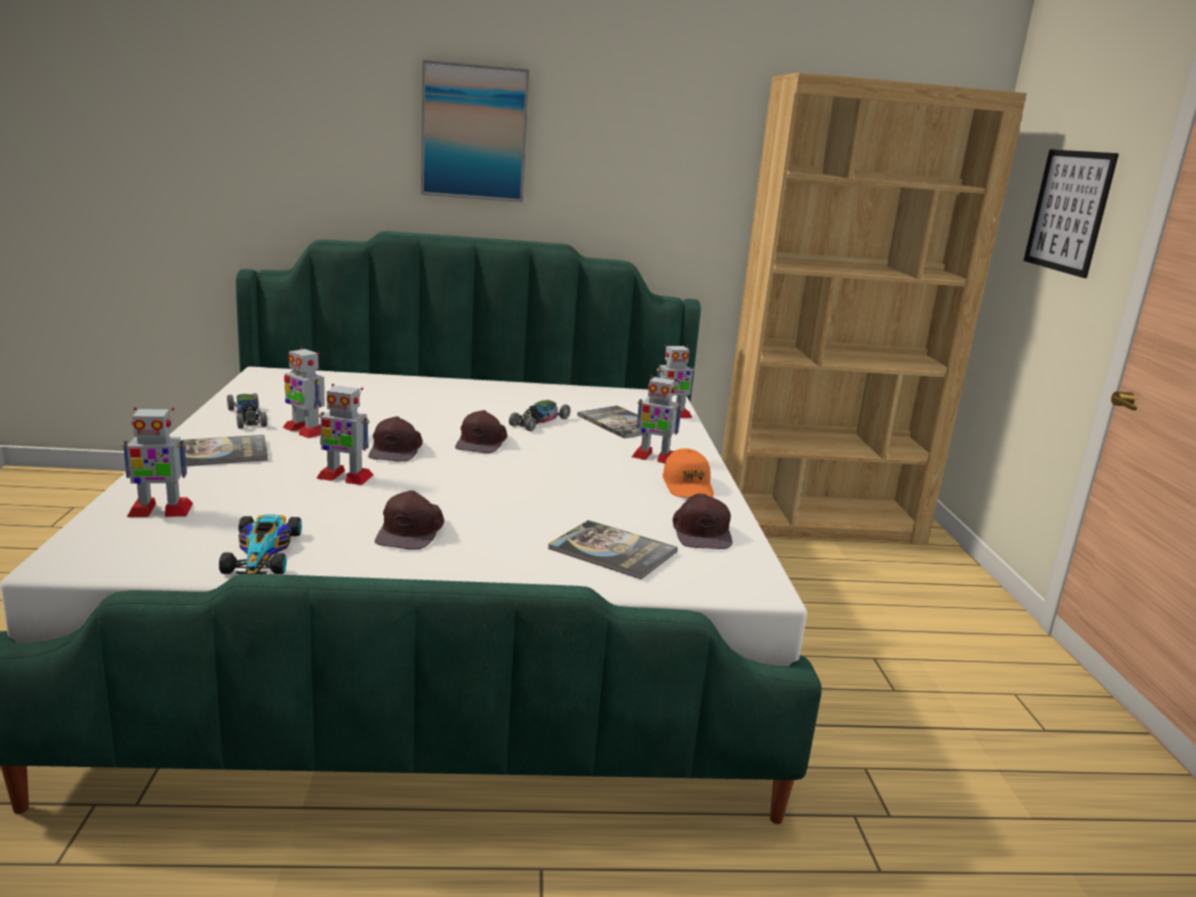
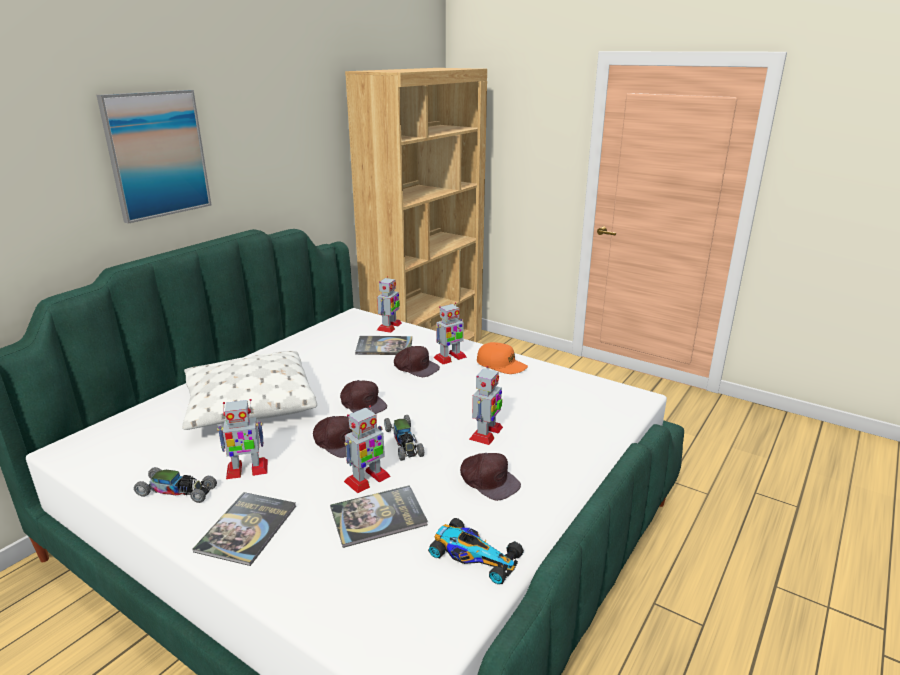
camera: 50 degrees left, 5 degrees up
toy robot [122,407,193,517] -> toy robot moved to [469,366,503,445]
toy car [509,400,571,431] -> toy car moved to [384,415,424,461]
book [548,520,678,579] -> book moved to [330,485,428,548]
brown cap [673,493,732,549] -> brown cap moved to [394,346,440,377]
picture [1024,149,1119,278] -> none
none -> white pillow [182,351,317,430]

